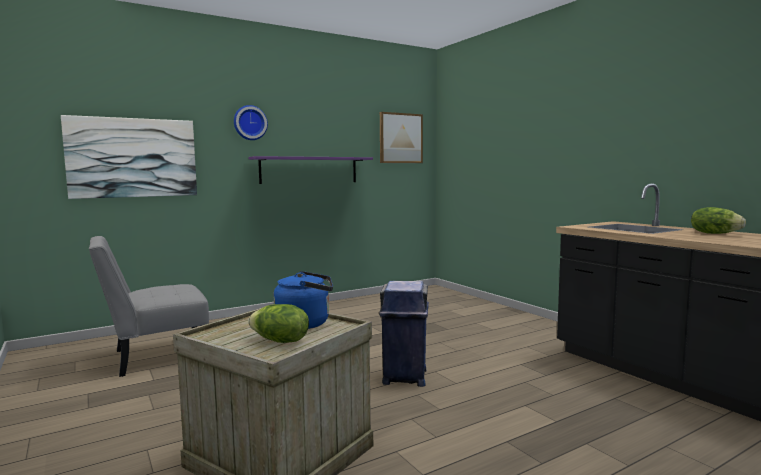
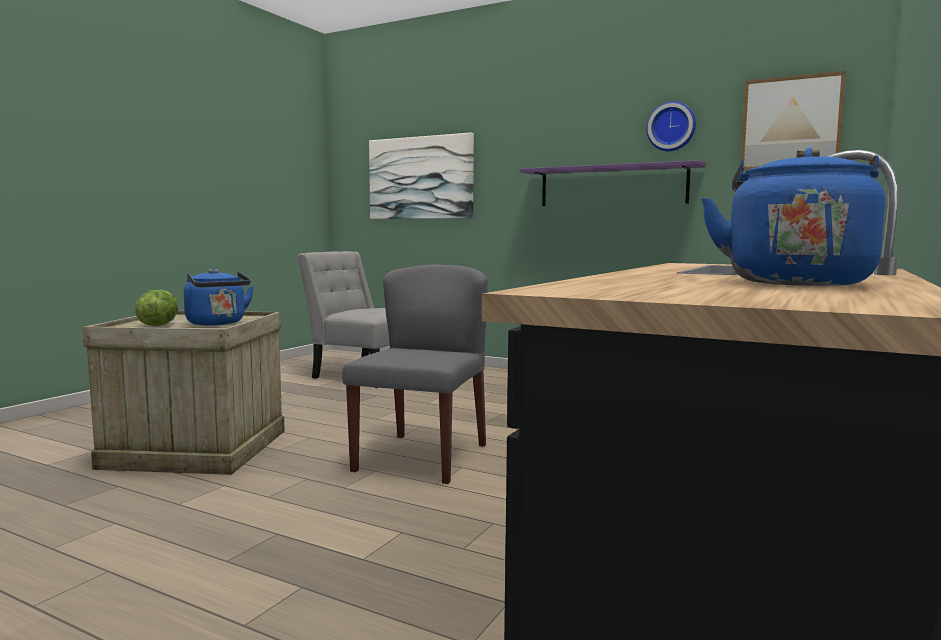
camera: 60 degrees right, 0 degrees up
wall clock [234,105,268,140] -> wall clock moved to [646,101,696,151]
blue trash can [379,281,429,387] -> grey chair [342,264,488,484]
lettuce [691,207,746,234] -> blue kettle [701,148,885,286]

